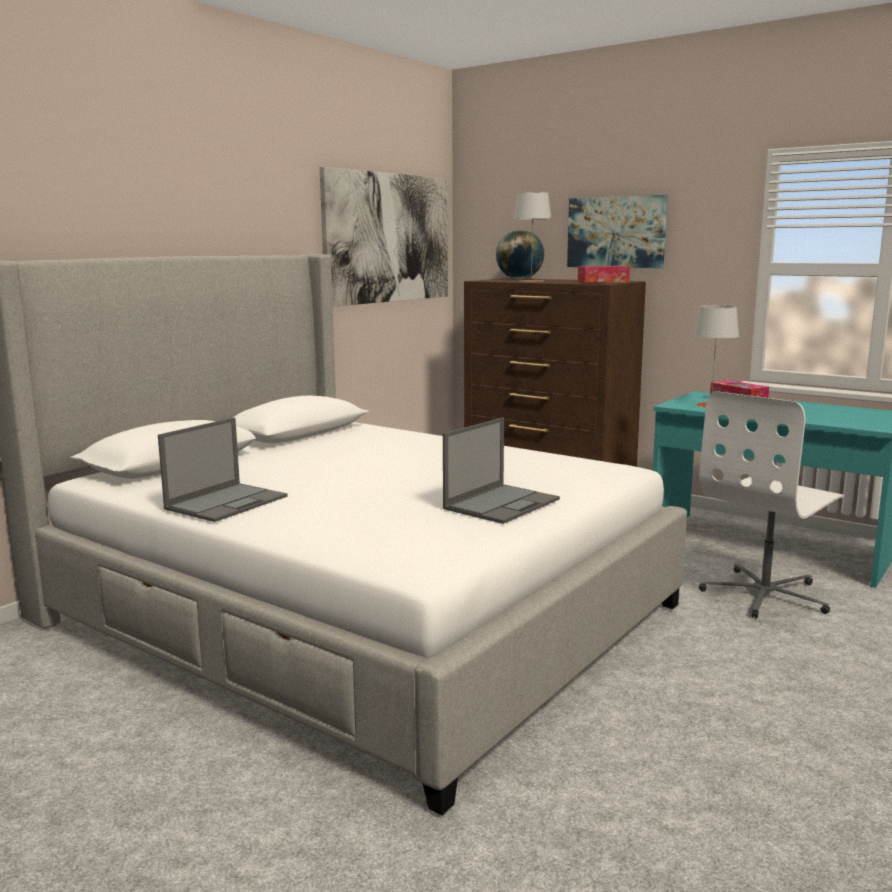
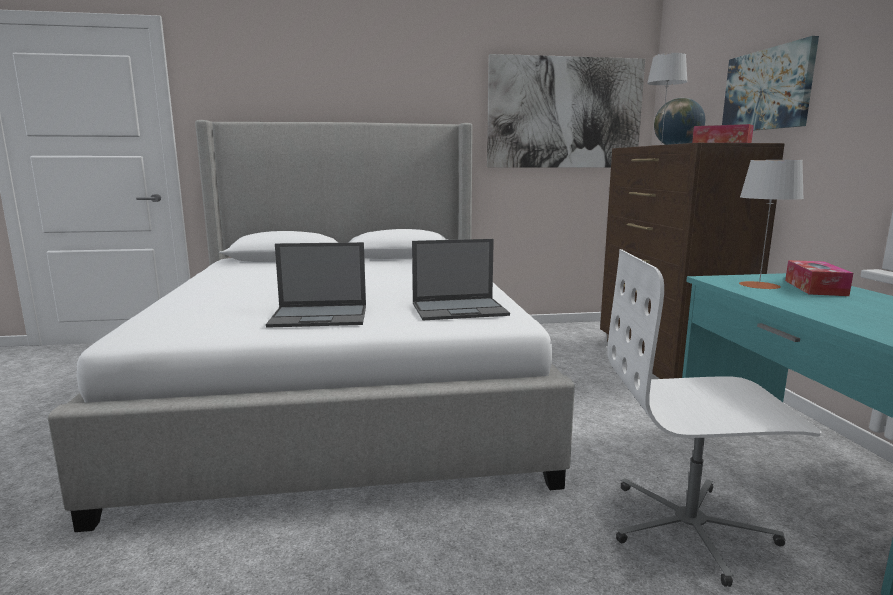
camera: 45 degrees right, 0 degrees up
laptop [158,417,287,522] -> laptop moved to [412,239,510,320]

